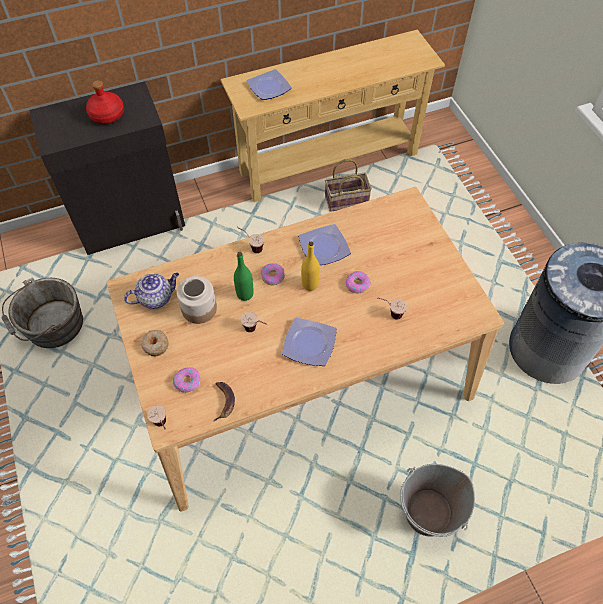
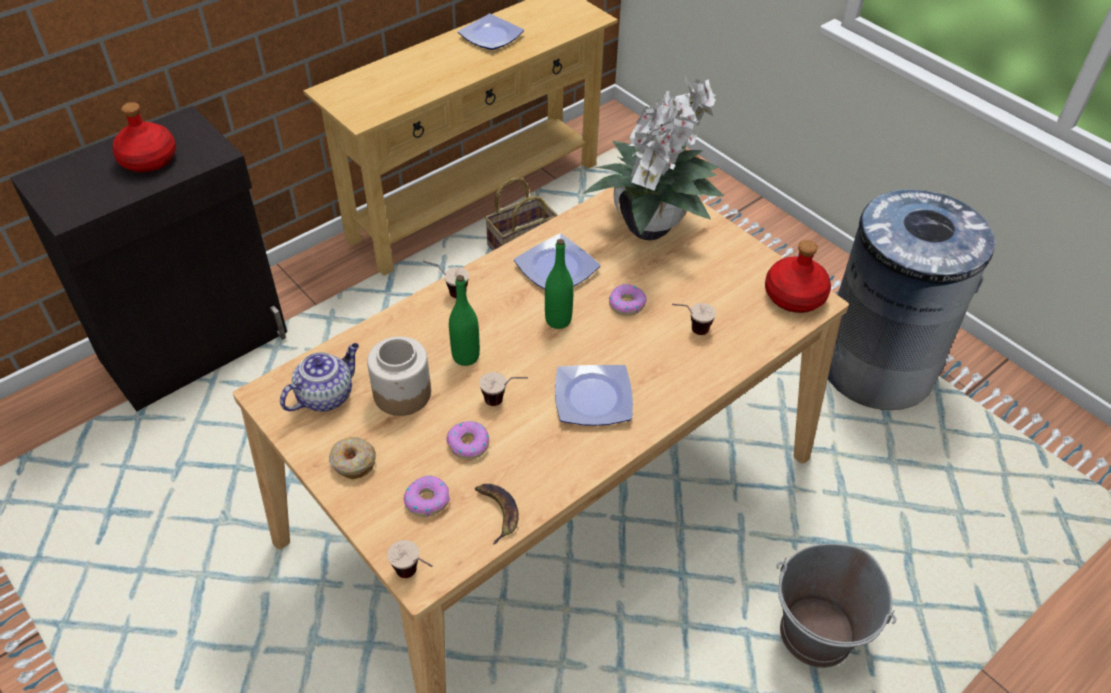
camera: 20 degrees left, 10 degrees down
grey bucket [2,277,83,348] -> none
plate [247,69,292,100] -> plate moved to [458,13,524,50]
donut [261,263,285,285] -> donut moved to [447,421,490,460]
yellow bottle [301,241,320,291] -> green bottle [545,239,574,329]
none -> potted plant [583,76,724,240]
none -> red bottle [765,240,831,313]

